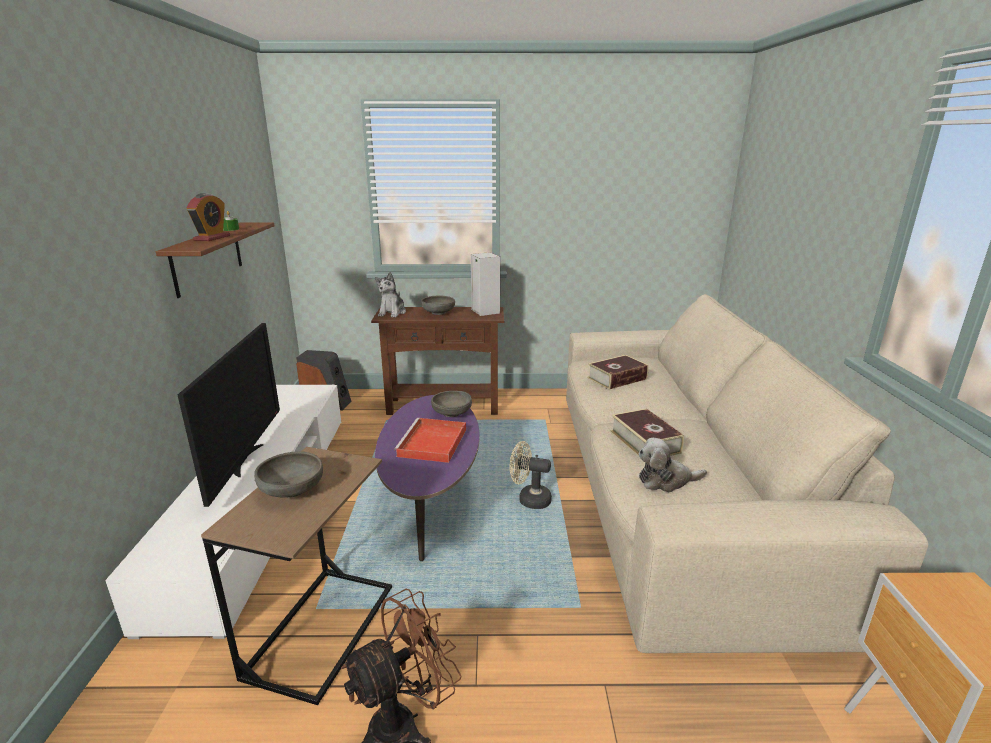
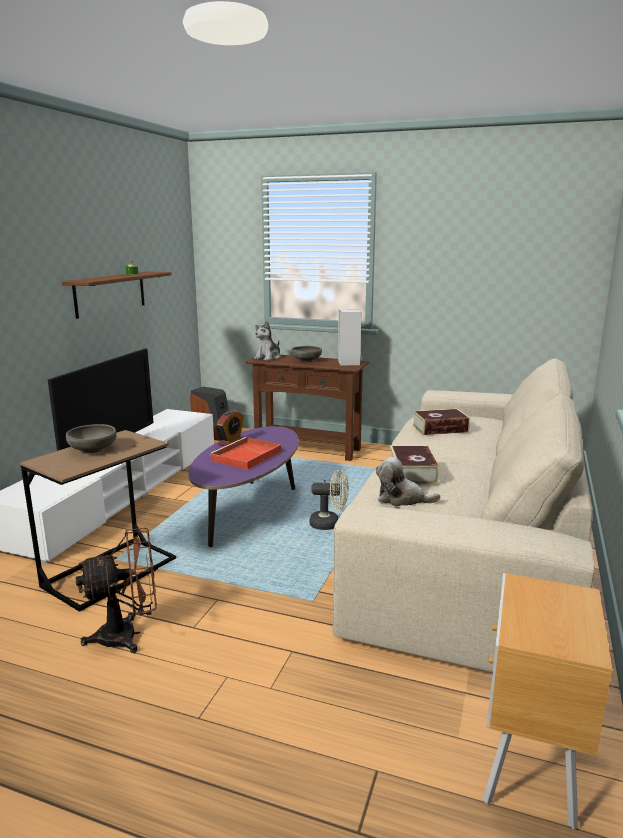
camera: 20 degrees right, 5 degrees down
alarm clock [186,193,230,241] -> alarm clock moved to [217,410,244,446]
grey bowl [431,391,472,417] -> none
beige fan [510,441,552,509] -> beige fan turned 150 degrees clockwise [310,470,349,530]

